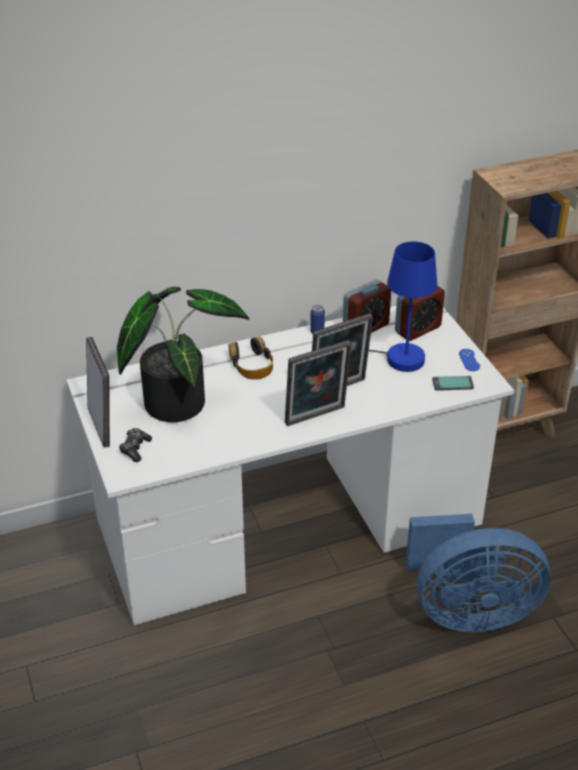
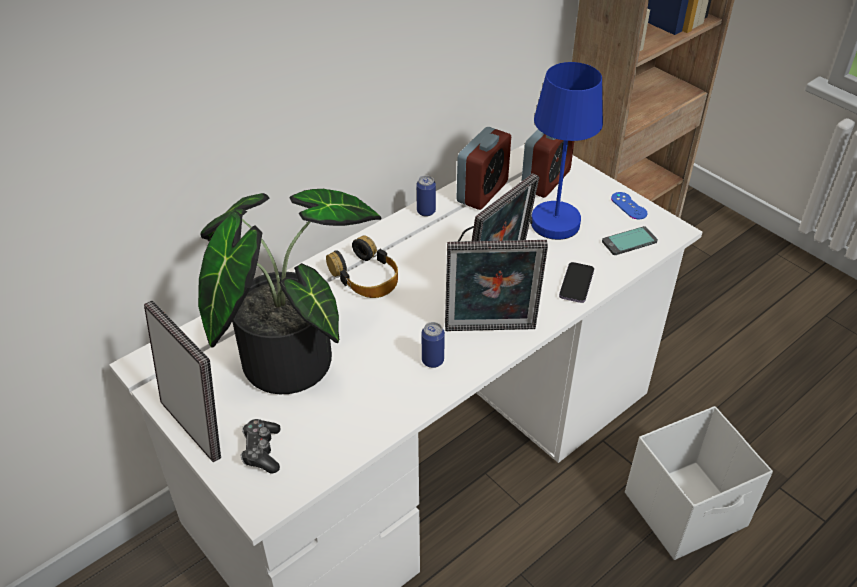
camera: 20 degrees left, 5 degrees up
picture frame [285,340,352,426] -> picture frame turned 45 degrees clockwise [445,240,548,331]
blue fan [406,514,550,632] -> white storage box [625,406,773,560]
none -> can [422,322,445,368]
none -> phone [559,262,594,303]

